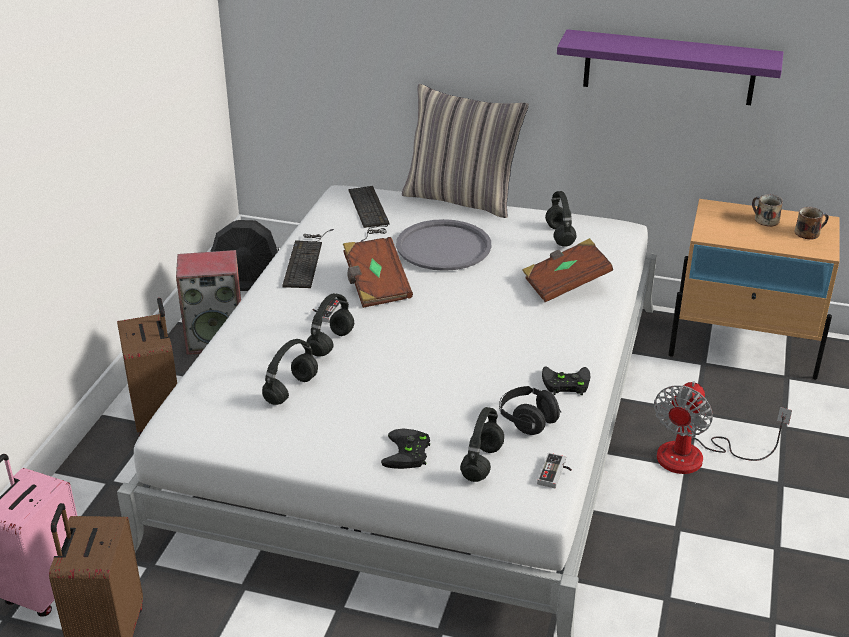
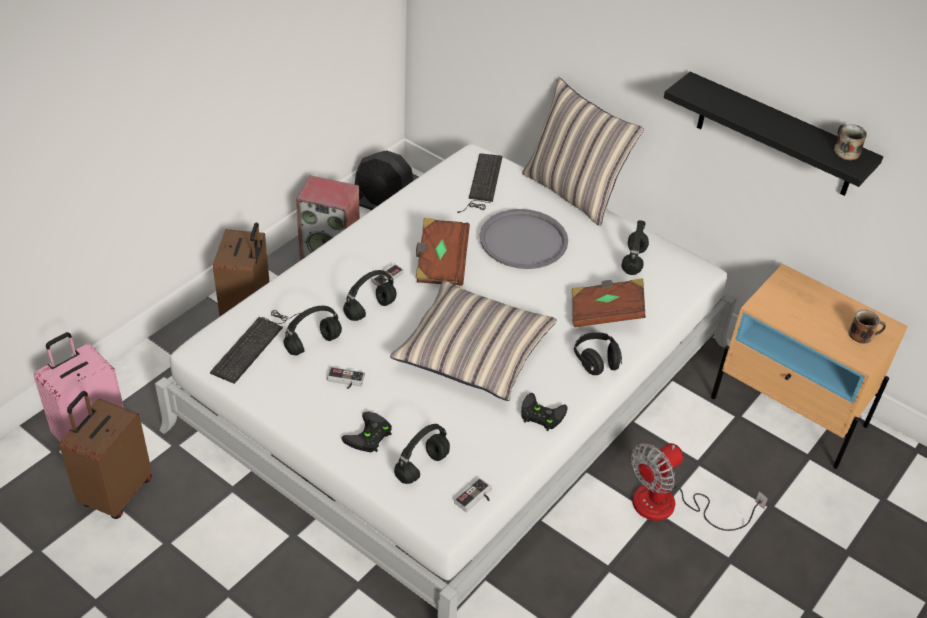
camera: 20 degrees right, 10 degrees up
keyboard [282,229,334,288] -> keyboard moved to [210,310,300,384]
black headphones [499,386,561,435] -> black headphones moved to [574,332,622,375]
purple shelf [557,29,783,105] -> black shelf [664,72,883,196]
mug [752,194,783,227] -> mug moved to [834,124,867,160]
none -> game controller [327,367,365,389]
none -> pillow [390,281,557,401]

